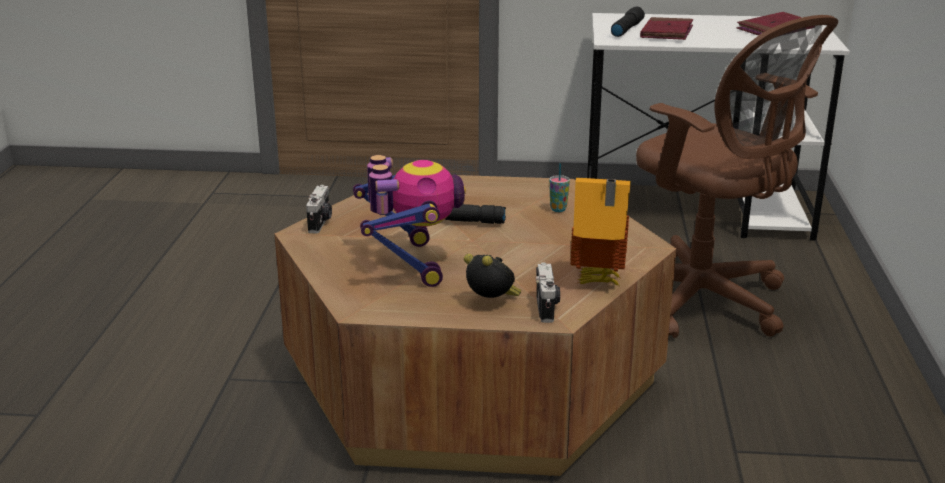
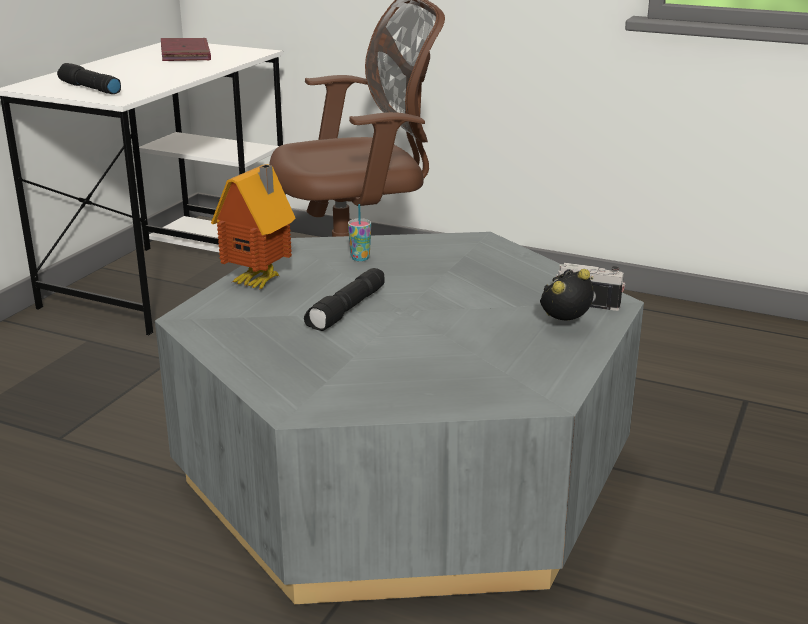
camera: 70 degrees left, 0 degrees up
brown coffee table [274,175,676,476] -> grey coffee table [155,232,644,604]
camera [306,185,332,233] -> none
toy robot [353,155,466,287] -> none
toy house [570,177,631,285] -> toy house moved to [211,164,296,289]
red book [640,17,693,40] -> none

